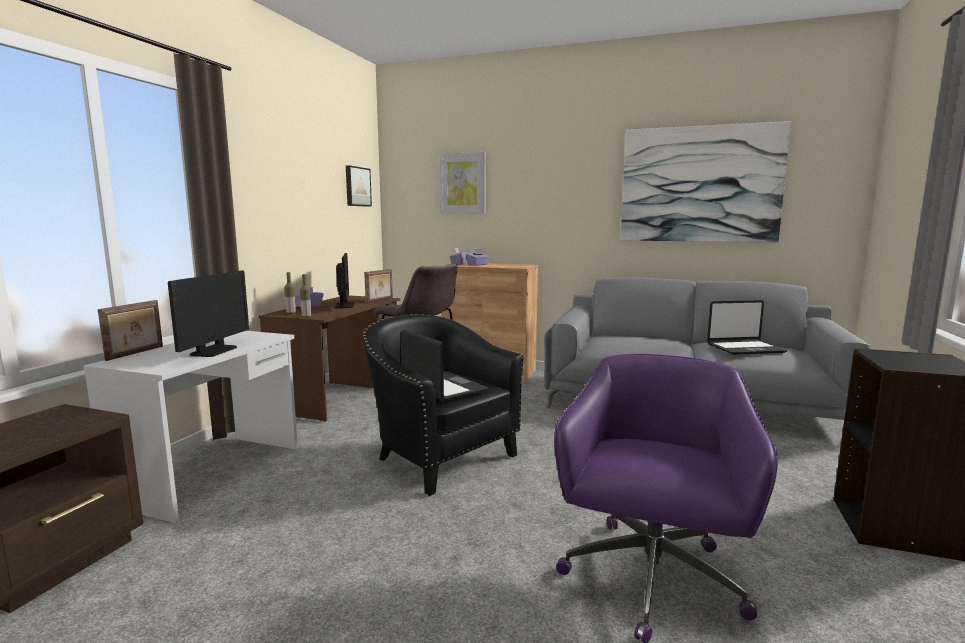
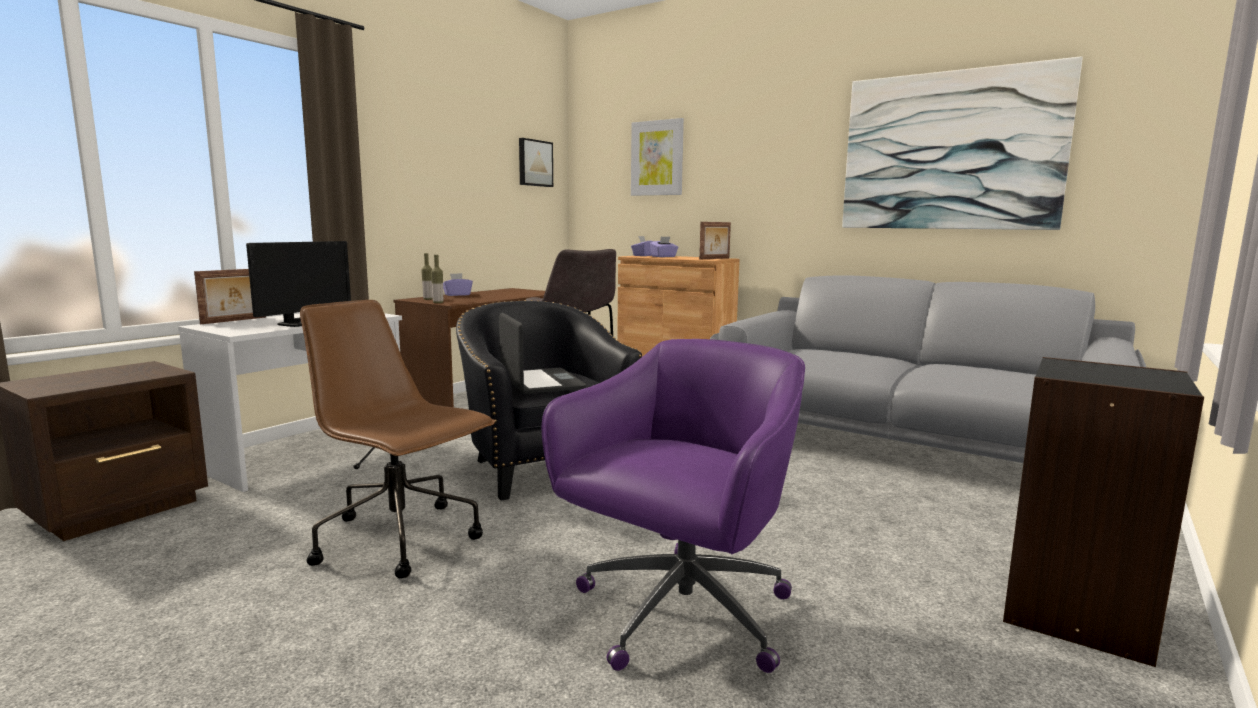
camera: 15 degrees right, 0 degrees up
monitor [335,253,354,308] -> none
picture frame [364,269,393,304] -> picture frame moved to [699,222,731,259]
laptop [707,300,787,355] -> none
none -> brown office chair [300,300,495,578]

